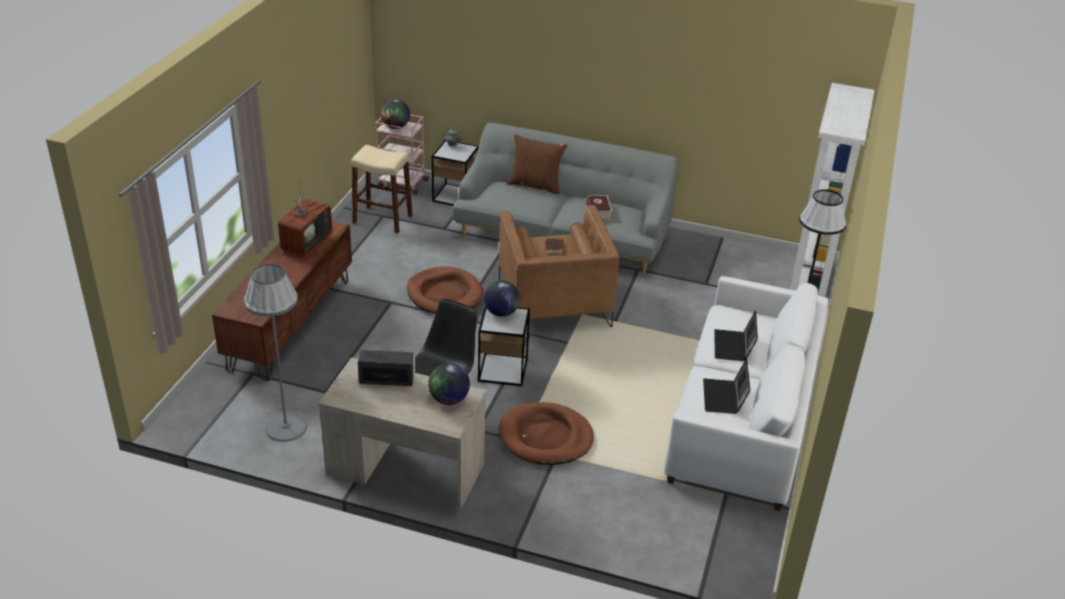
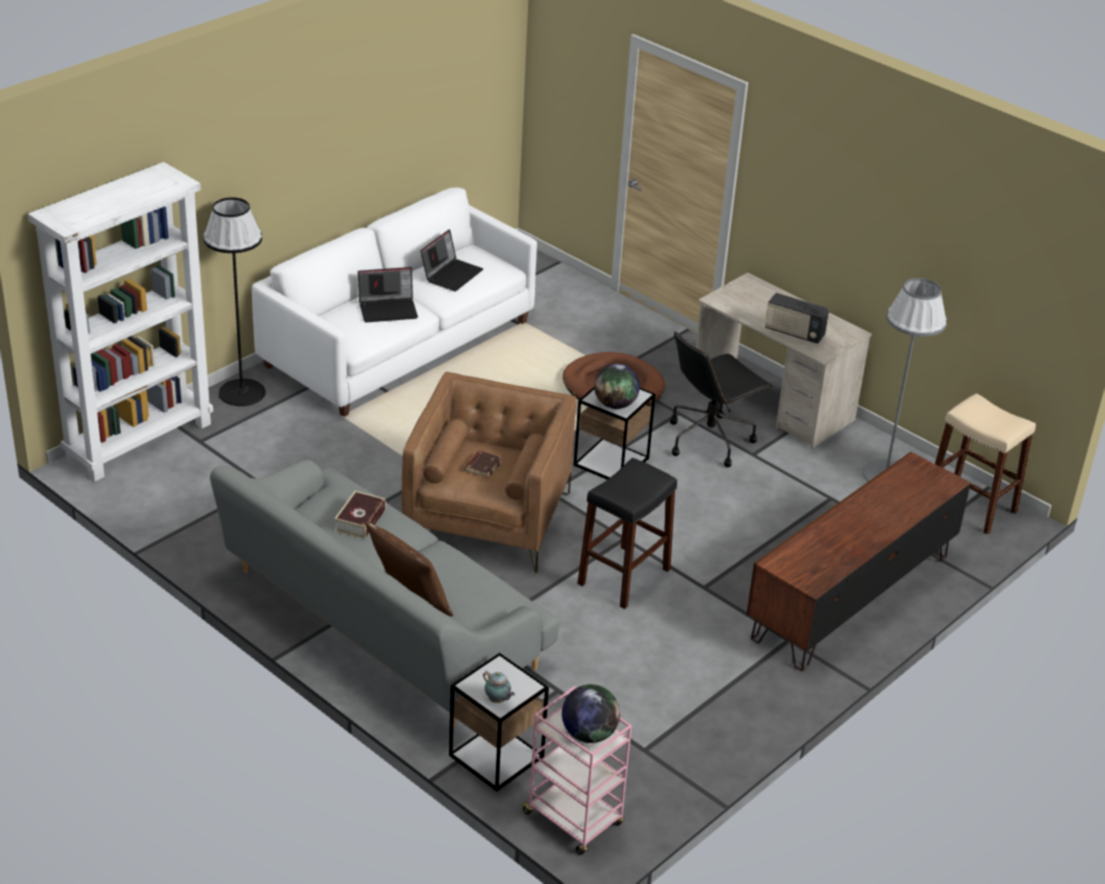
camera: 155 degrees left, 0 degrees up
television [278,179,333,256] -> none
beige stool [351,145,413,233] -> beige stool moved to [935,393,1036,535]
brown dog bed [407,267,484,314] -> black stool [577,458,677,609]
globe [428,363,470,405] -> none
laptop [714,311,758,361] -> laptop turned 45 degrees clockwise [358,267,418,322]

